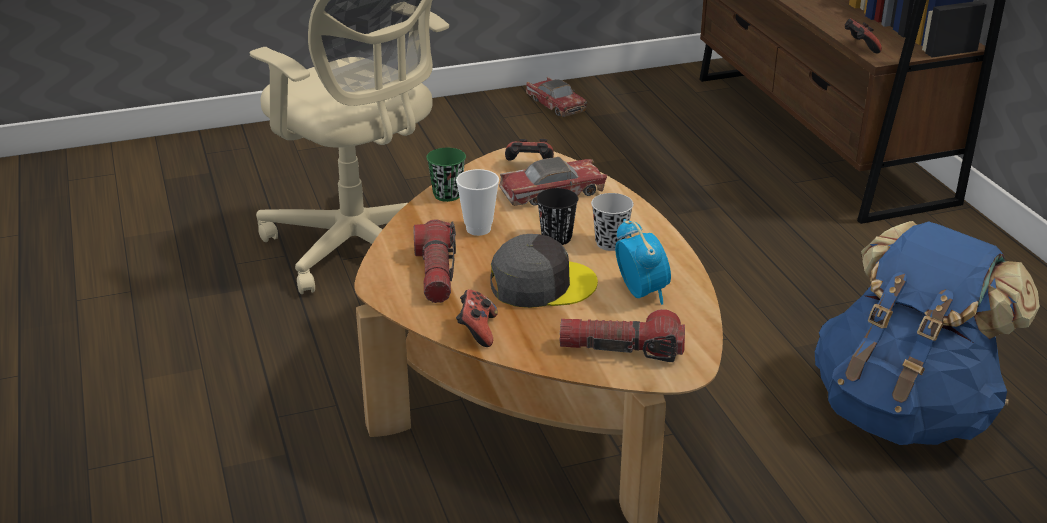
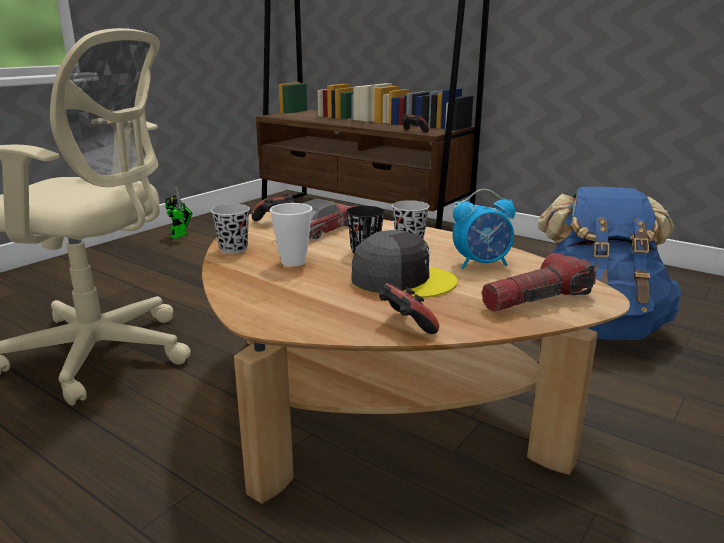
camera: 35 degrees left, 10 degrees down
flashlight [413,219,456,303] -> none
green cup [426,148,466,202] -> black cup [211,204,250,254]
grey cap [490,234,598,308] -> grey cap turned 60 degrees clockwise [351,230,458,298]
toy car [526,76,587,117] -> toy robot [165,186,193,239]
alarm clock [615,219,671,305] -> alarm clock turned 135 degrees clockwise [452,189,515,269]

